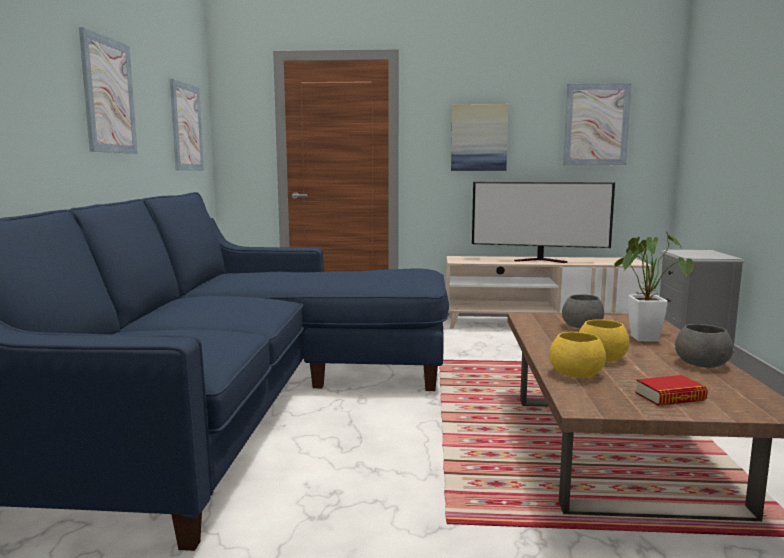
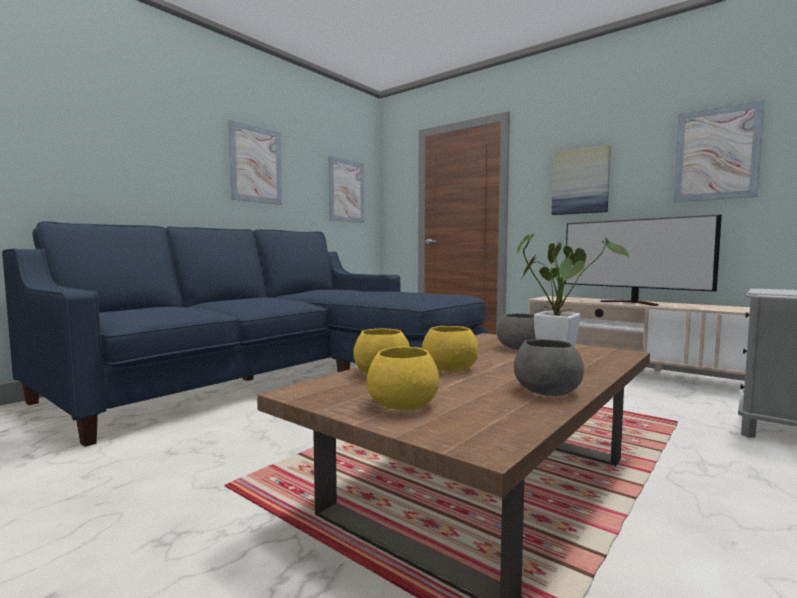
camera: 35 degrees right, 5 degrees down
book [635,375,708,406] -> yellow bowl [367,347,439,410]

